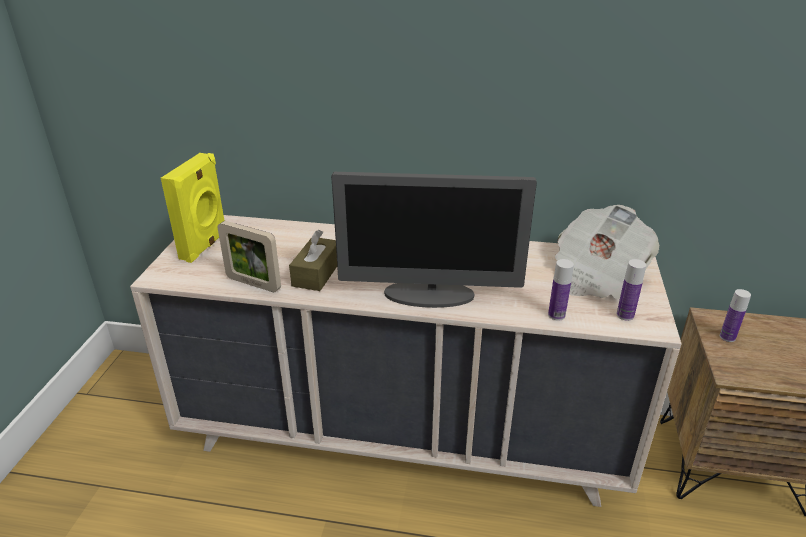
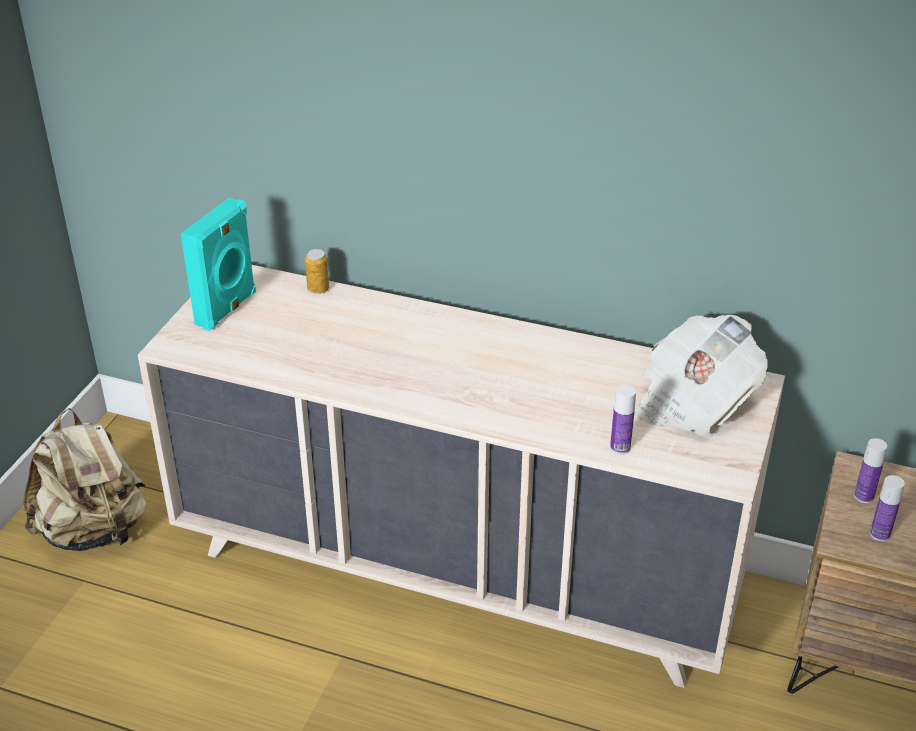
camera: 10 degrees right, 5 degrees up
yellow speaker [161,153,224,263] -> turquoise speaker [181,198,256,331]
picture frame [218,221,281,292] -> none
brown tissue box [289,230,337,291] -> none
monitor [331,172,537,308] -> none
bottle [617,259,646,321] -> bottle moved to [870,475,905,542]
none -> beige backpack [23,408,147,551]
none -> can [305,249,329,294]

